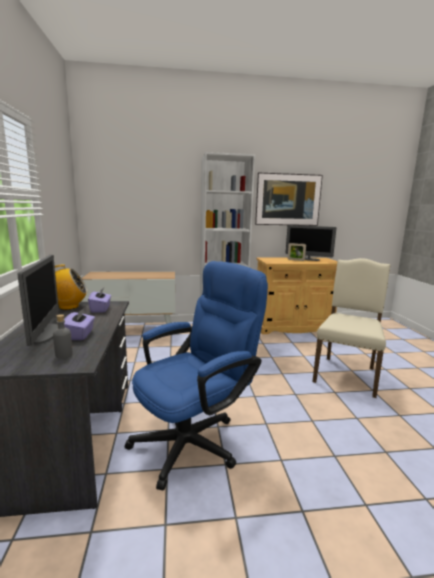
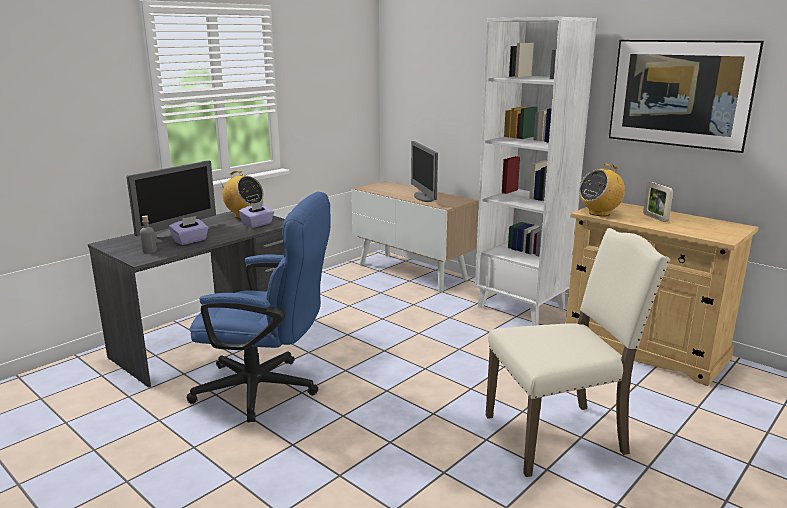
camera: 50 degrees right, 5 degrees up
monitor [286,225,336,261] -> monitor moved to [411,141,438,202]
none -> radio [579,164,625,216]

